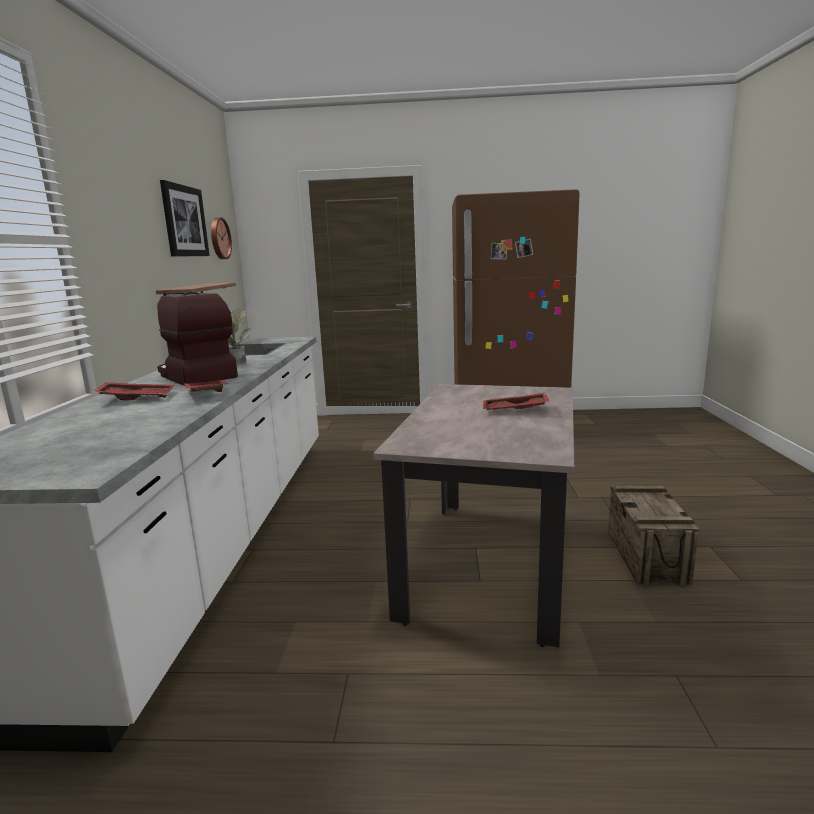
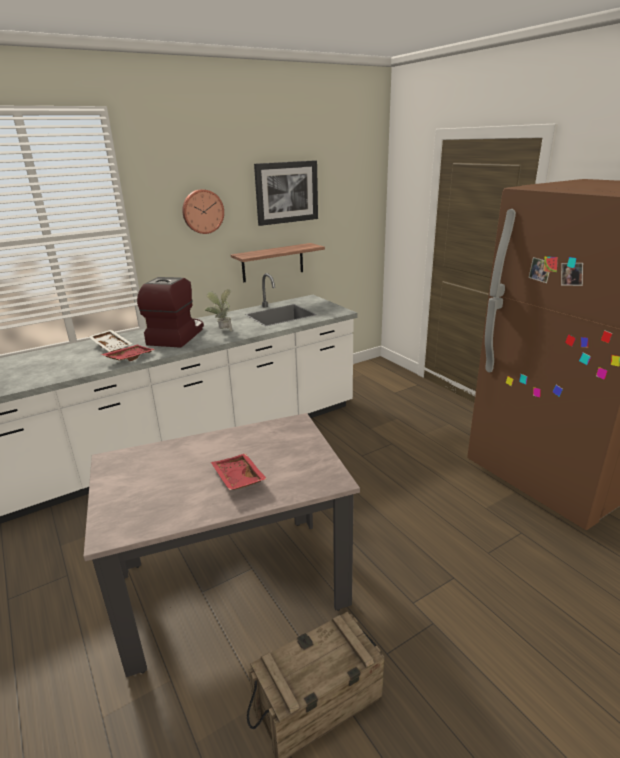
camera: 55 degrees right, 10 degrees up
red tray [93,382,174,400] -> white tray [88,329,132,352]
wall clock [211,217,232,259] -> wall clock moved to [182,189,224,234]

